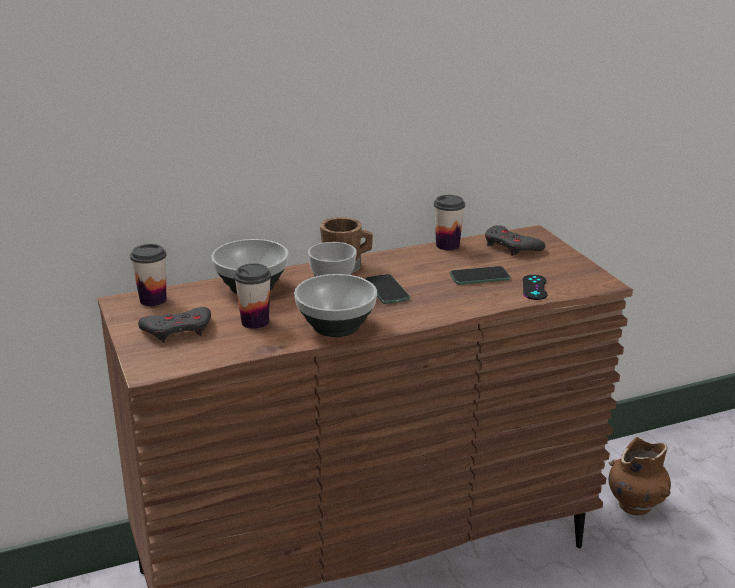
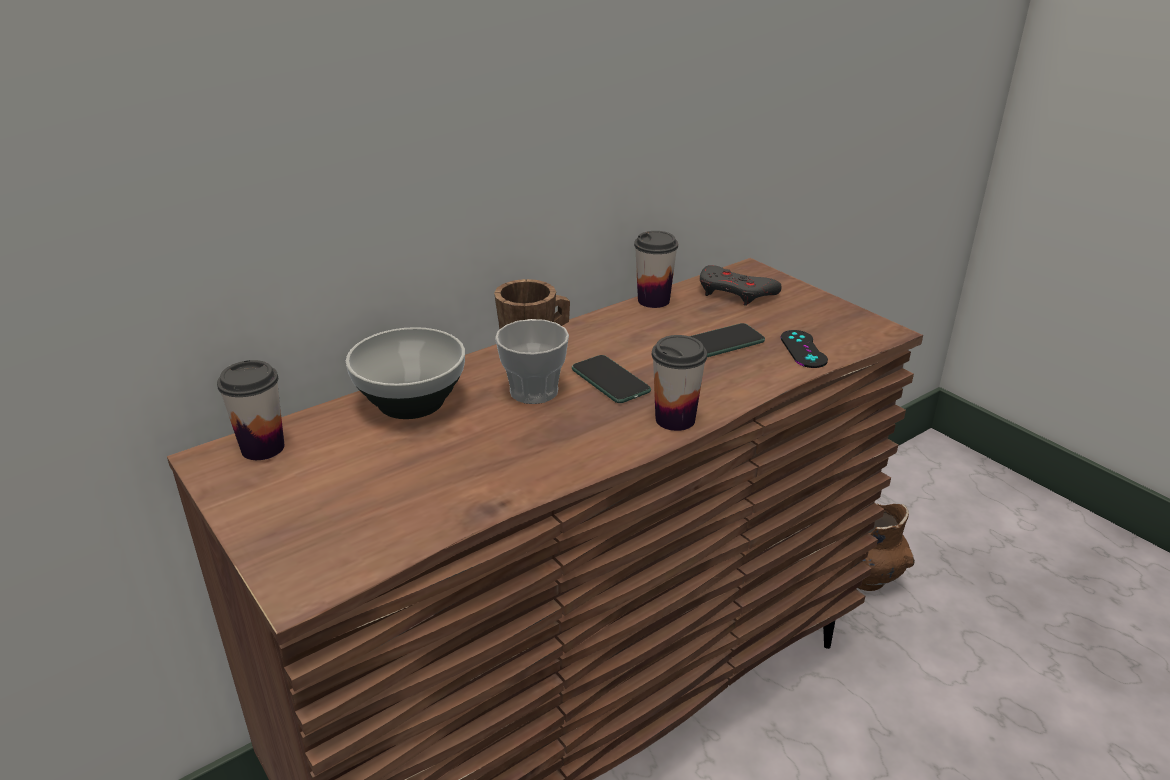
camera: 15 degrees left, 5 degrees up
grey game controller [138,307,211,343] -> none
cup [234,263,271,329] -> cup moved to [652,335,707,431]
bowl [294,274,377,337] -> none

